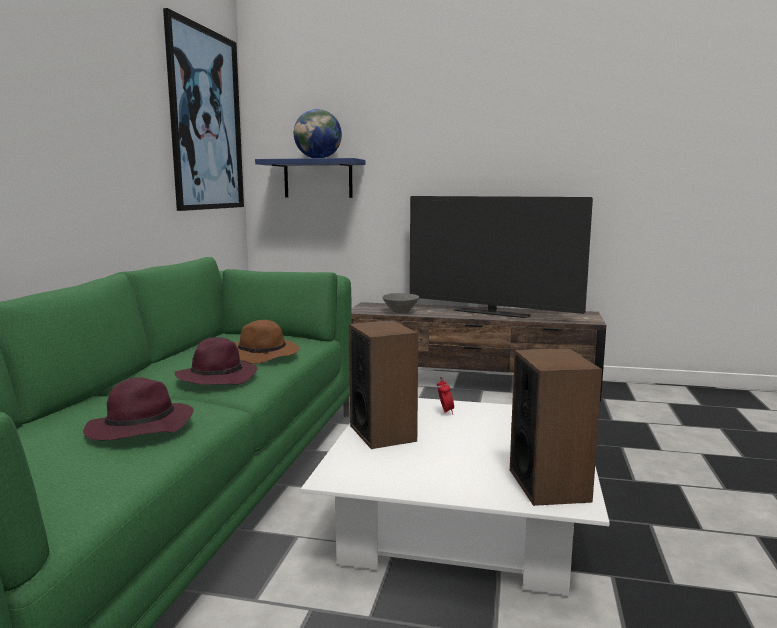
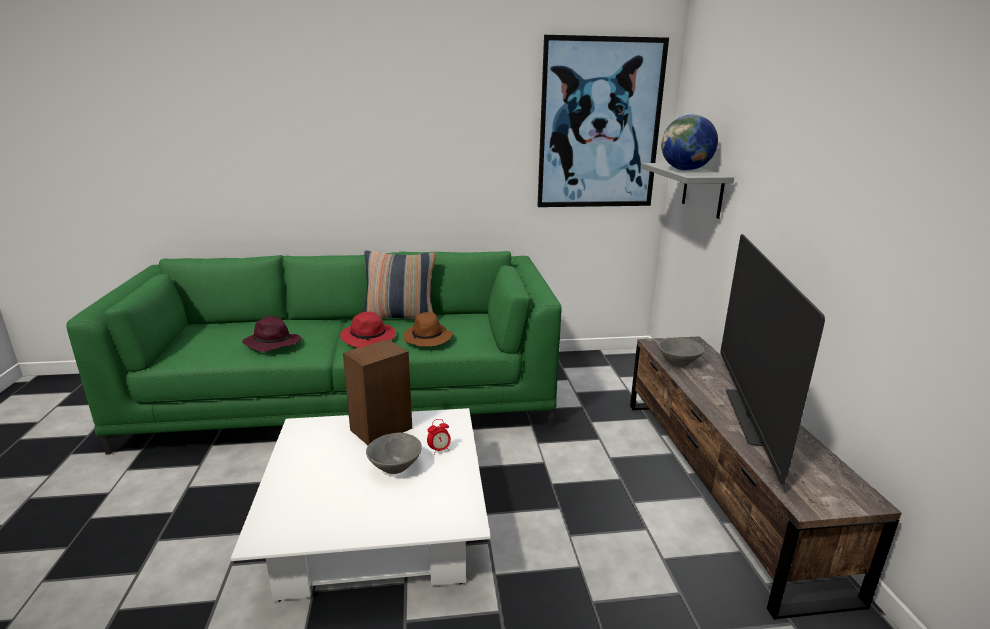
camera: 70 degrees right, 10 degrees up
purple hat [175,337,258,385] -> red hat [340,312,396,348]
blue shelf [255,158,365,198] -> grey shelf [641,163,734,219]
speaker [510,348,602,506] -> none
none -> pillow [364,250,436,319]
none -> grey bowl [366,433,422,474]

